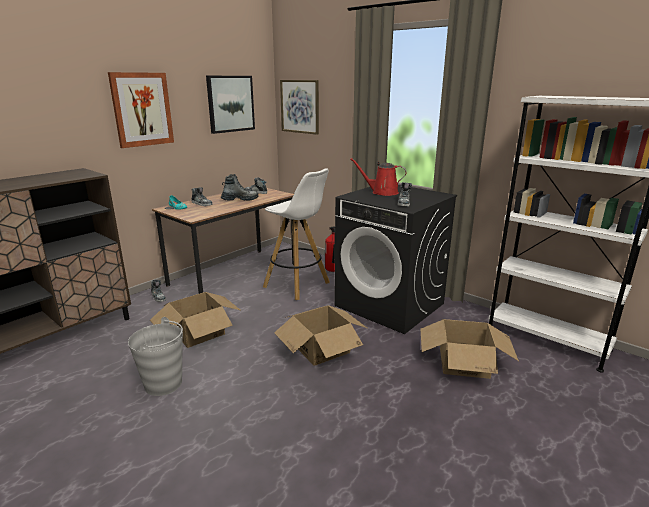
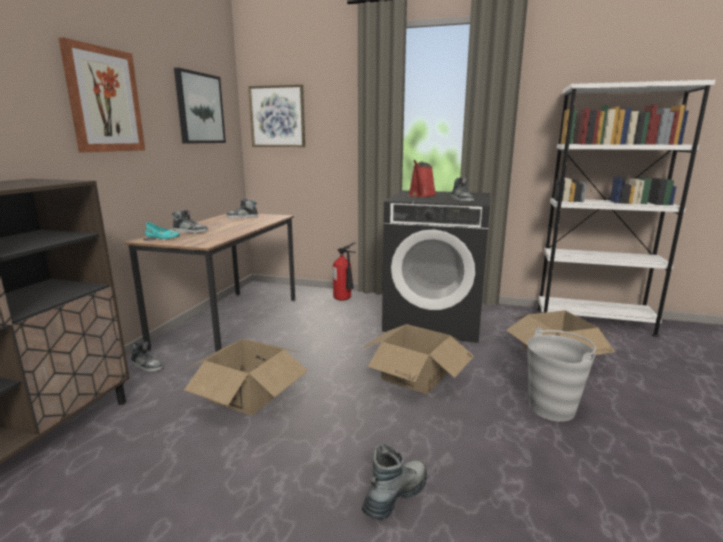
camera: 25 degrees left, 5 degrees down
grey bucket [128,317,183,396] -> grey bucket moved to [527,327,596,422]
boot [221,174,258,201] -> boot moved to [362,444,427,520]
white stool [263,168,330,300] -> none
red watering can [350,158,407,196] -> red watering can turned 60 degrees counterclockwise [408,160,436,197]

